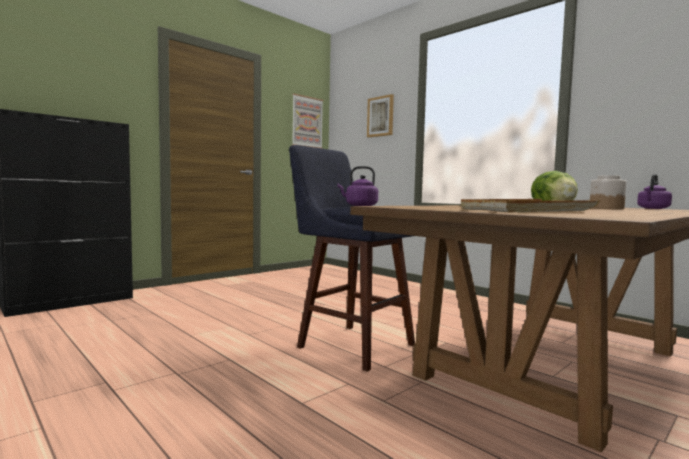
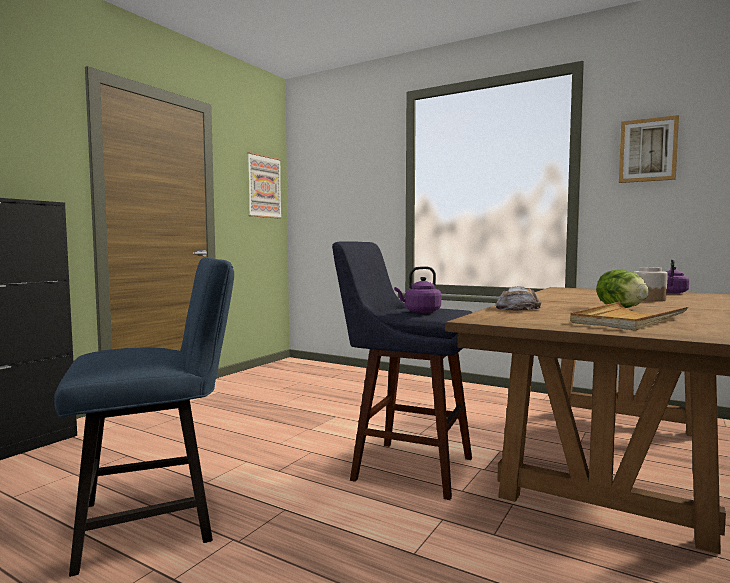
camera: 15 degrees left, 0 degrees up
picture [367,94,394,137] -> picture moved to [619,115,679,183]
none -> blue chair [54,257,234,577]
none -> bread [496,286,542,311]

